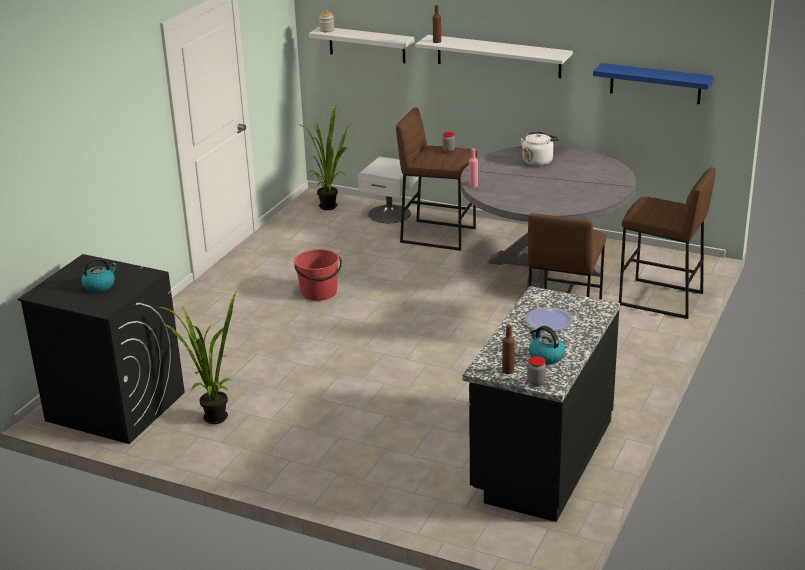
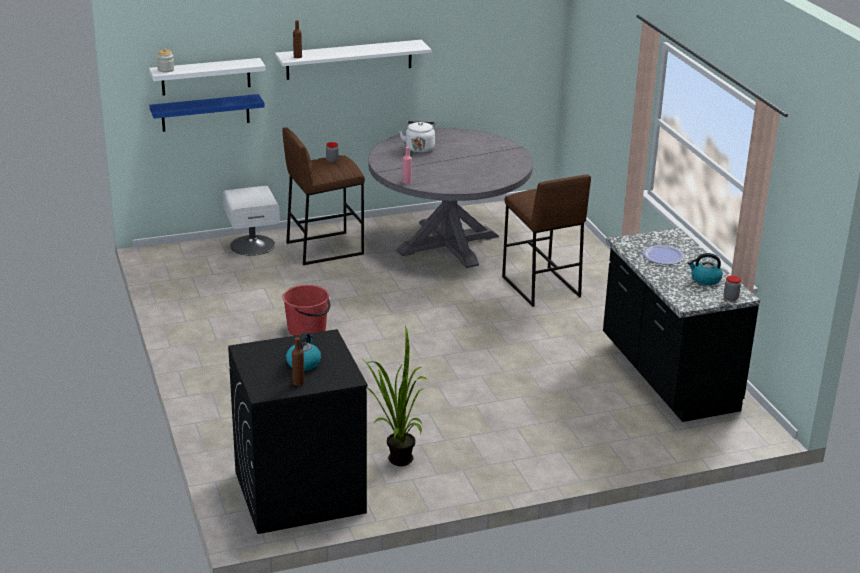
camera: 45 degrees left, 0 degrees up
potted plant [298,105,352,210] -> none
brown bottle [502,325,515,374] -> brown bottle moved to [292,337,305,386]
blue shelf [593,63,714,104] -> blue shelf moved to [149,94,265,132]
brown stool [619,167,716,319] -> none

